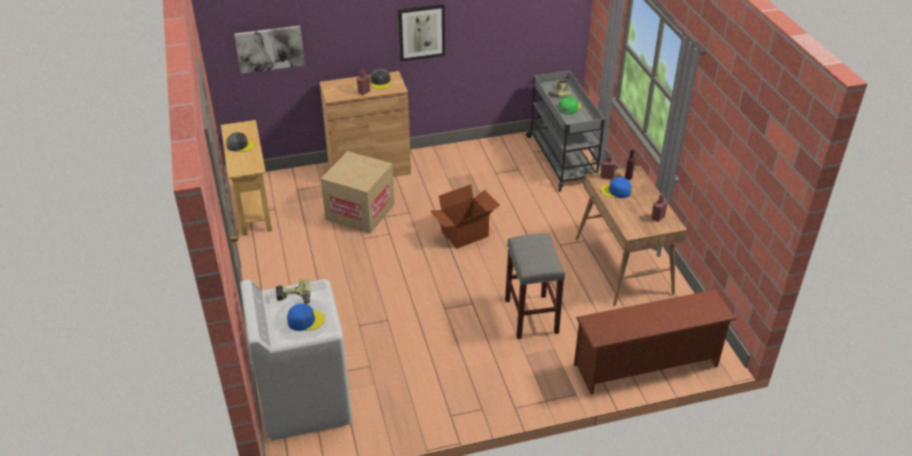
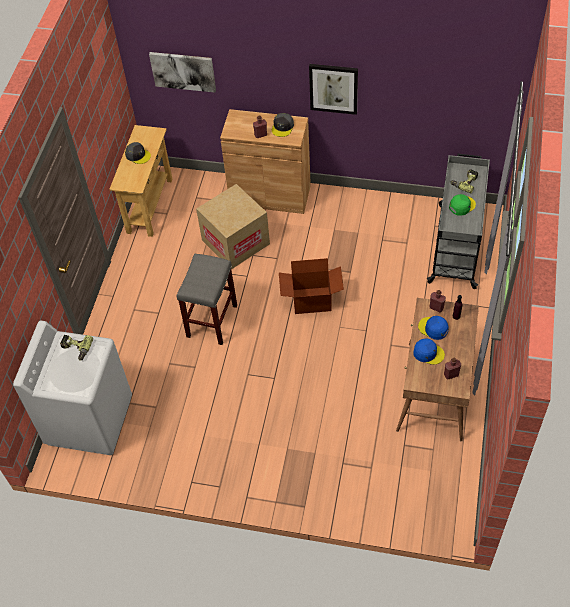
camera: 30 degrees right, 15 degrees up
blue cap [287,303,325,331] -> blue cap moved to [413,338,445,365]
grey stool [505,234,565,339] -> grey stool moved to [177,253,237,345]
brown shoe rack [574,289,737,394] -> none

